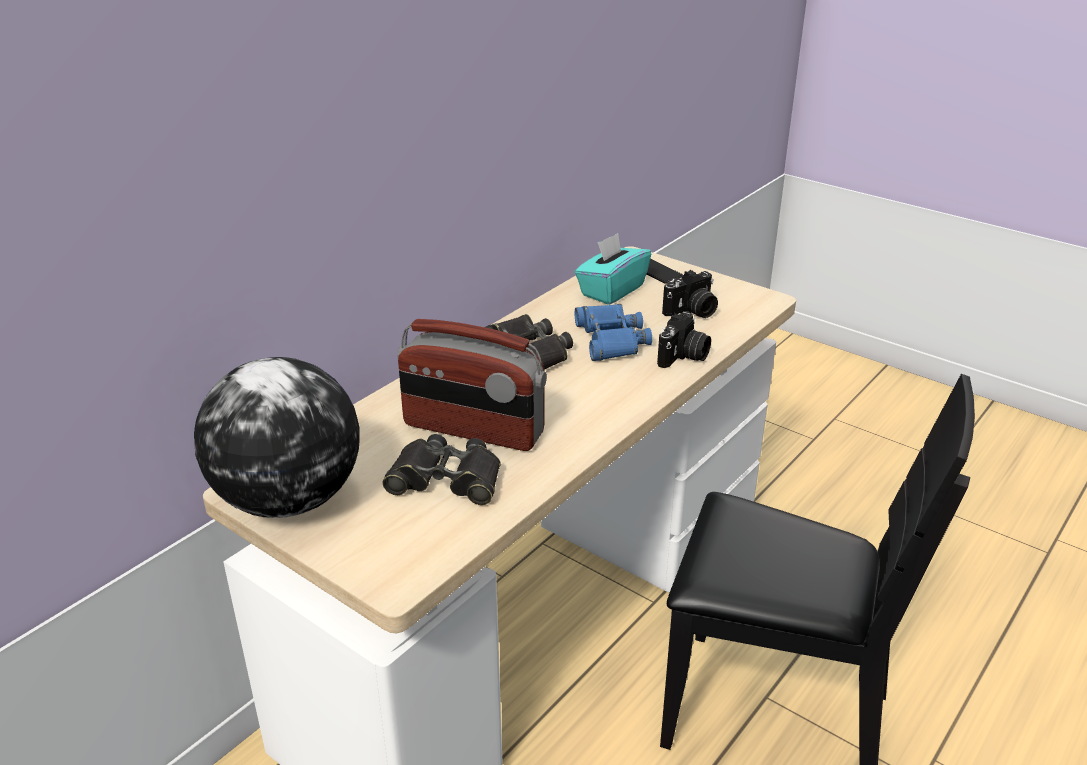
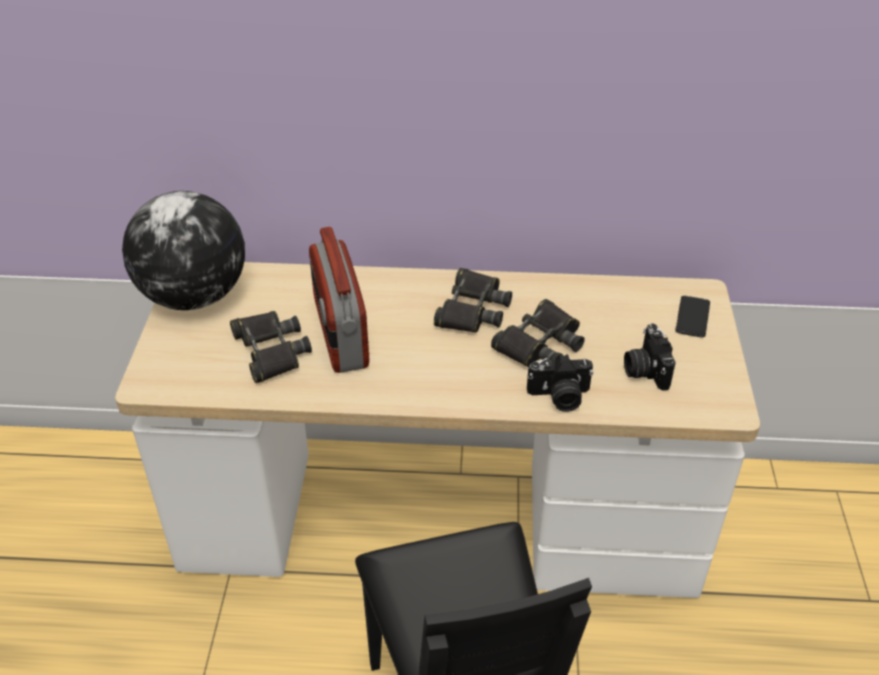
camera: 55 degrees right, 10 degrees up
turquoise tissue box [575,233,651,305] -> none
blue binoculars [575,304,652,361] -> black binoculars [491,299,585,367]
camera [662,270,718,318] -> camera turned 60 degrees clockwise [624,324,676,391]

